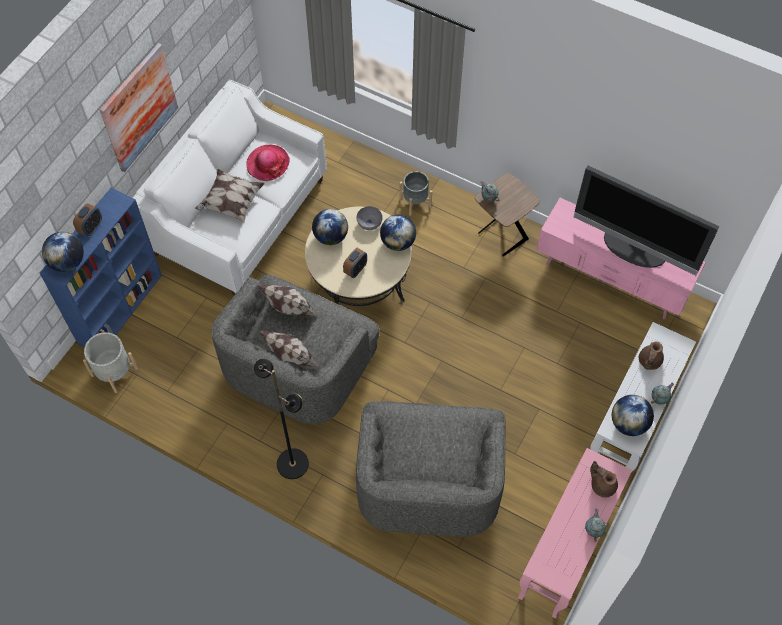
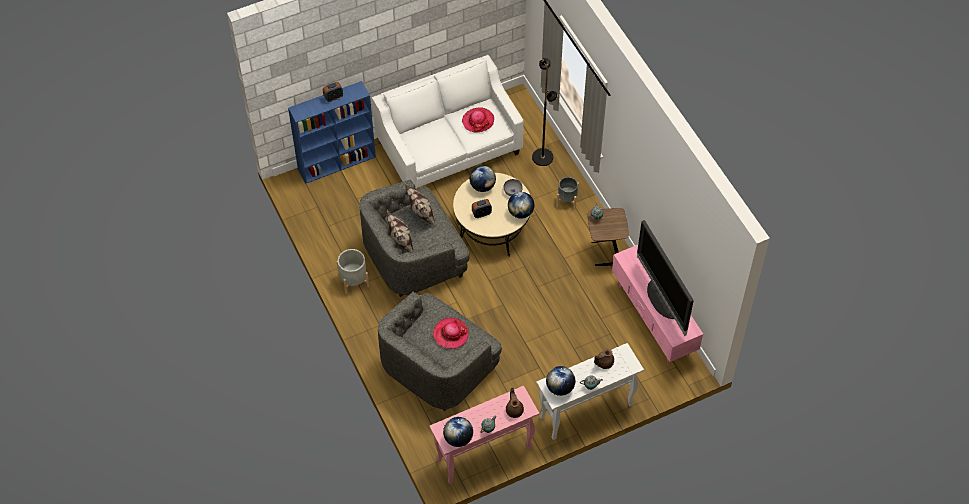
camera: 35 degrees right, 5 degrees down
globe [42,232,84,272] -> globe moved to [443,417,473,447]
grey planter [83,332,138,393] -> grey planter moved to [337,249,369,294]
picture [100,43,178,172] -> none
pillow [195,169,265,223] -> none
black floor lamp [254,358,309,479] -> black floor lamp moved to [532,58,558,166]
none -> hat [433,318,469,349]

